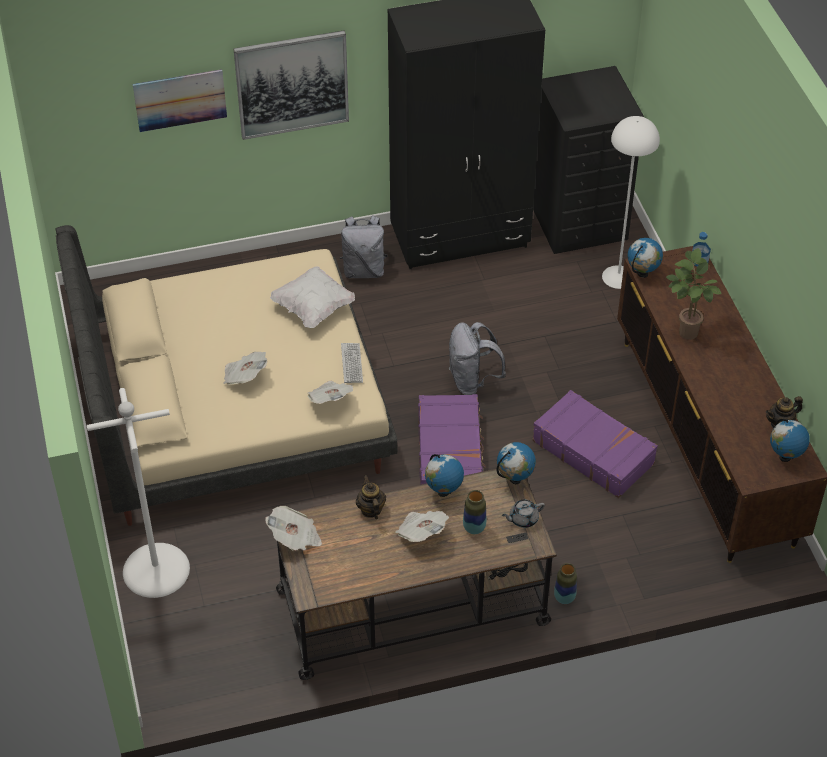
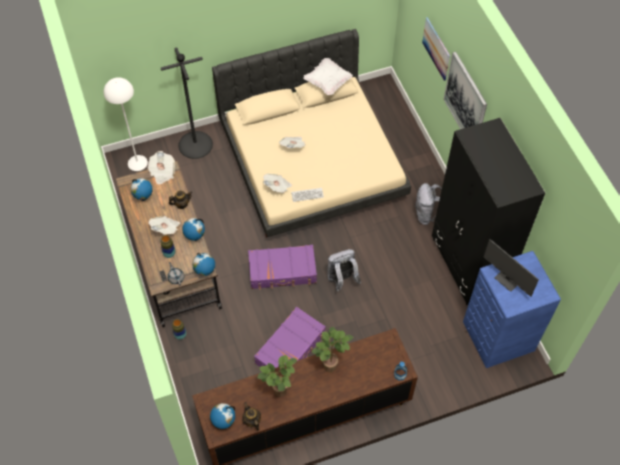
camera: 85 degrees right, 10 degrees up
white clothes rack [87,388,190,598] -> black clothes rack [161,47,213,159]
white pillow [270,266,355,328] -> white pillow moved to [304,58,353,95]
black dresser [533,66,644,254] -> blue dresser [463,251,561,368]
white floor lamp [602,116,660,289] -> white floor lamp moved to [104,77,148,171]
globe [628,238,663,278] -> globe moved to [131,178,153,201]
none -> potted plant [257,355,297,397]
none -> monitor [484,239,539,297]

